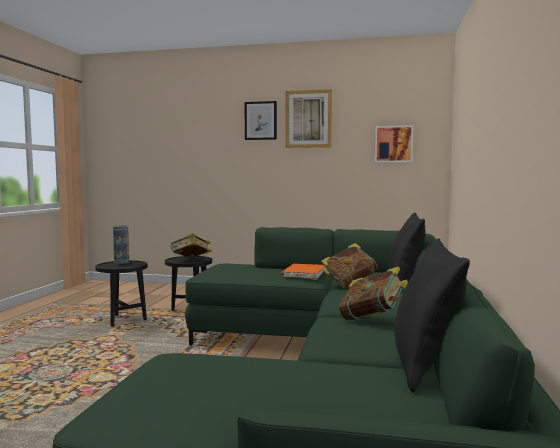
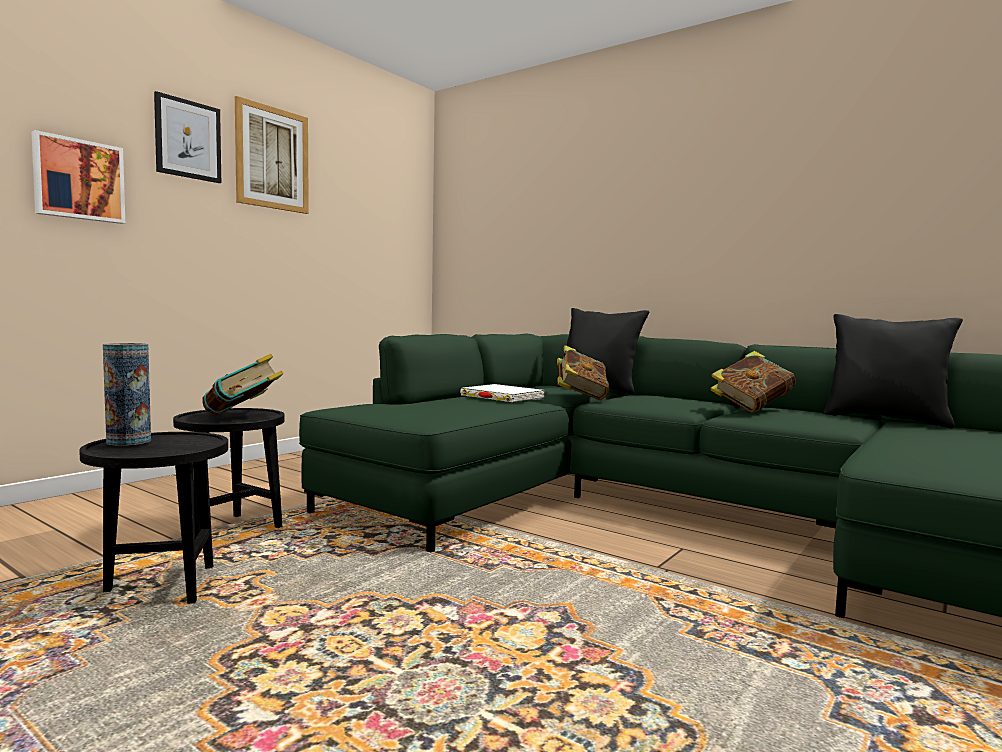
camera: 65 degrees left, 0 degrees up
orange book [281,264,326,280] -> white book [460,384,545,402]
picture [375,125,413,162] -> picture moved to [32,130,125,224]

